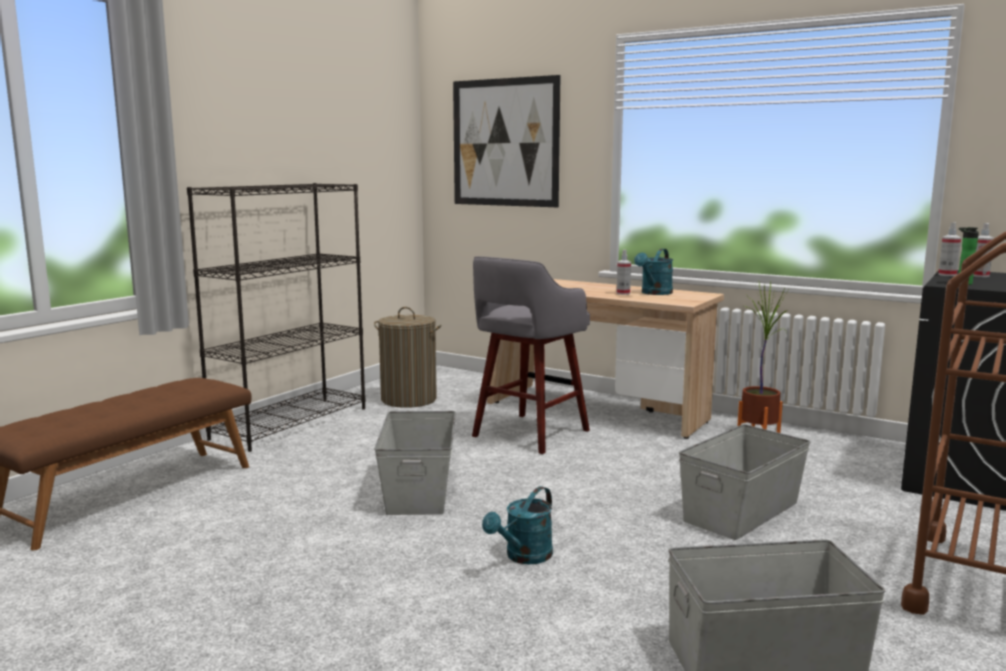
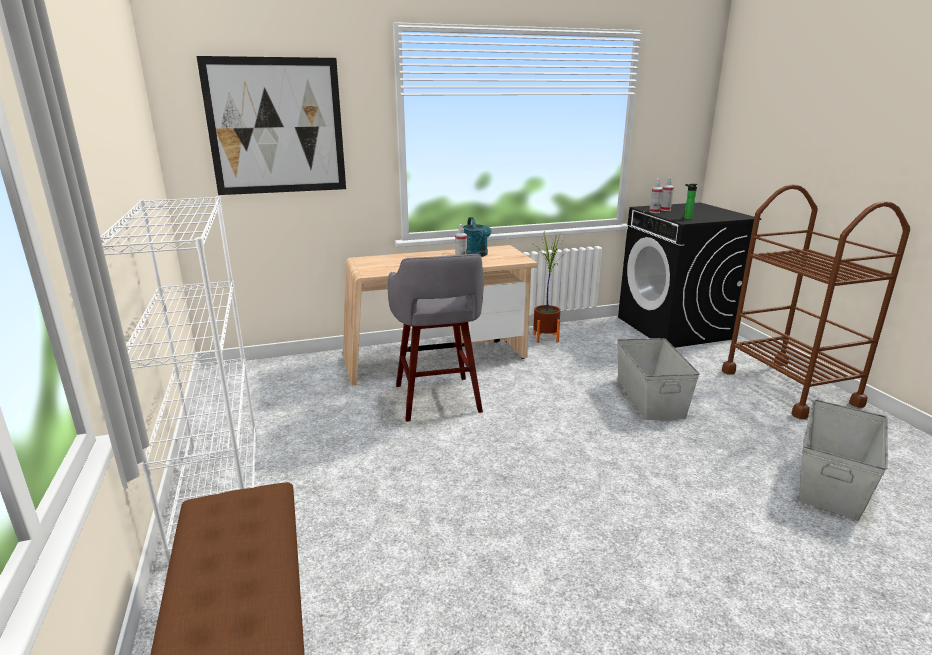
camera: 50 degrees left, 10 degrees up
black bookcase [187,183,365,452] -> white bookcase [100,196,258,566]
laundry basket [374,307,442,408] -> none
grey storage box [374,411,456,515] -> none
turquoise watering can [482,486,553,565] -> none

